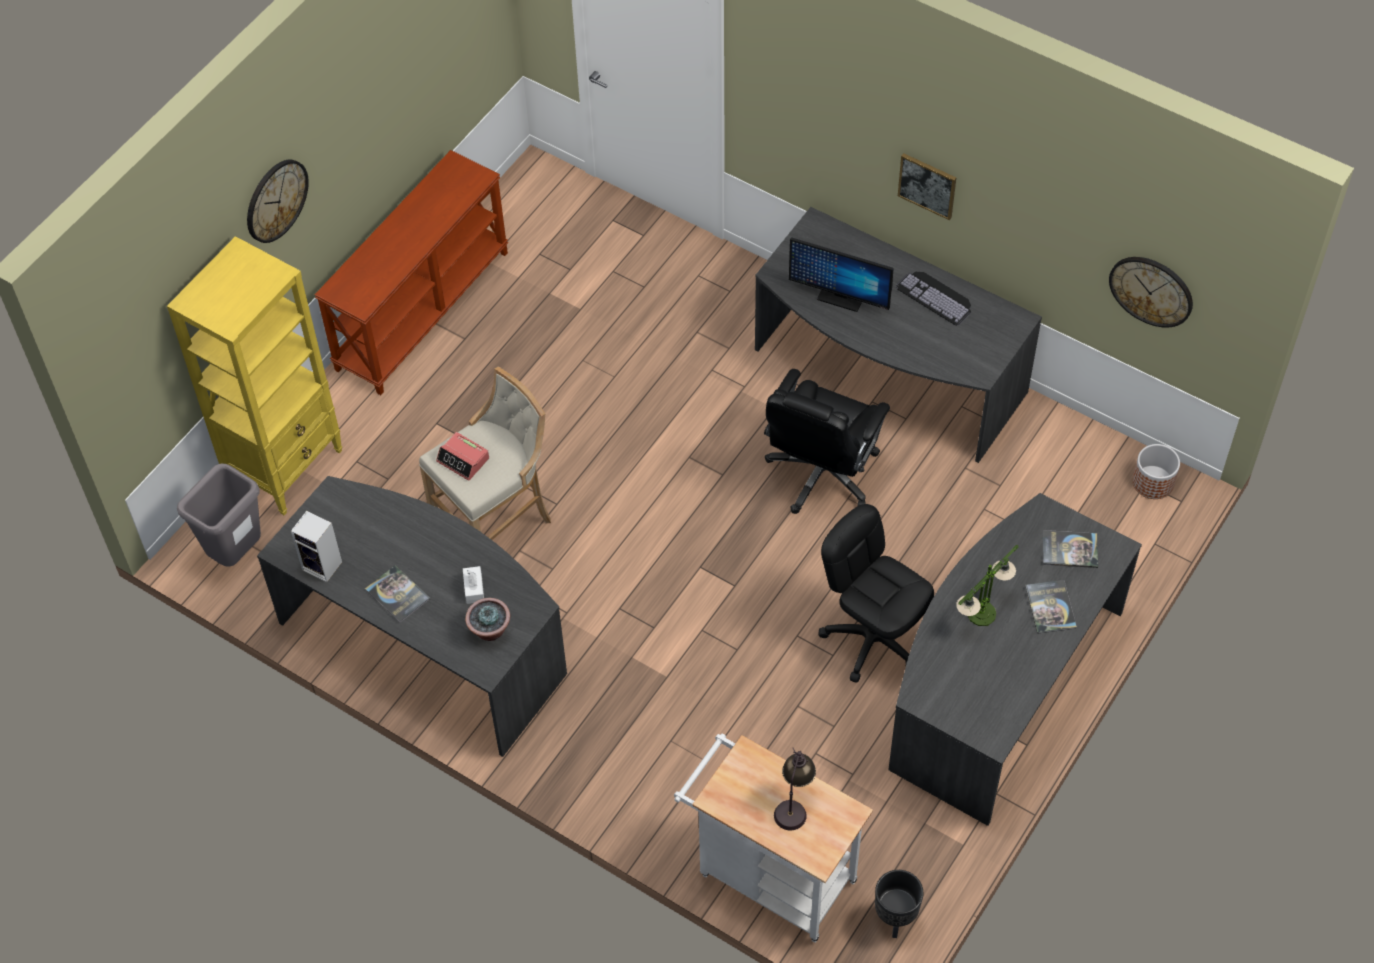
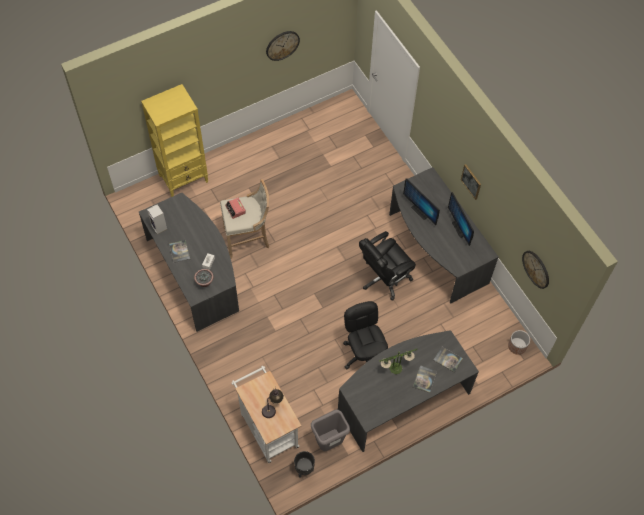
camera: 25 degrees right, 5 degrees up
grey trash can [177,463,261,567] -> grey trash can moved to [311,410,350,451]
wall clock [247,159,309,243] -> wall clock moved to [266,31,300,61]
brown console table [315,150,508,395] -> none
keyboard [896,272,971,326] -> monitor [448,192,474,246]

